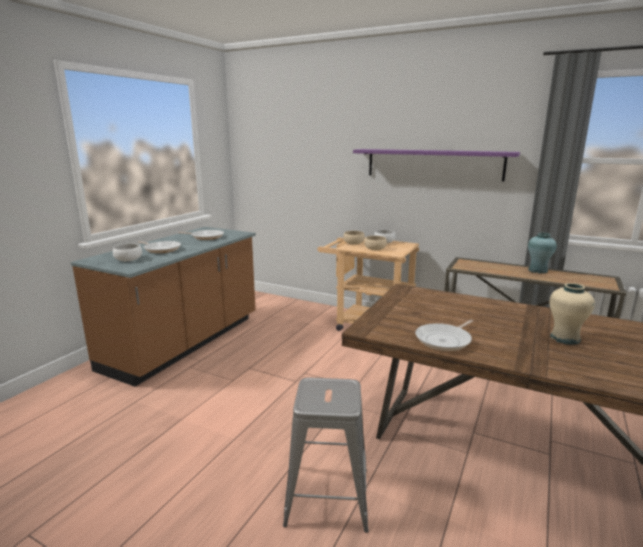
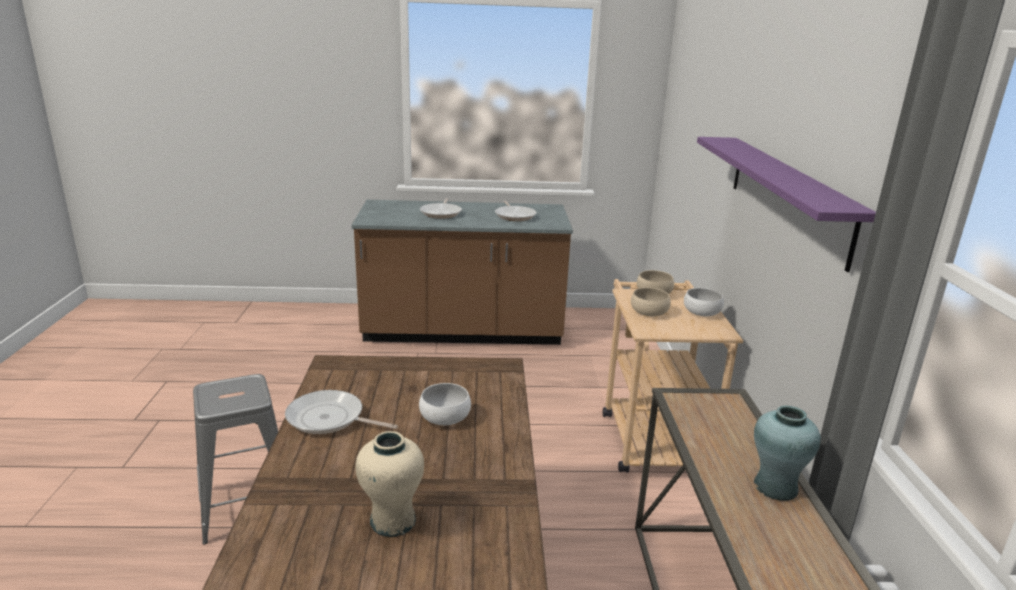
camera: 60 degrees right, 5 degrees up
white bowl [113,244,142,261] -> white bowl moved to [419,383,471,425]

